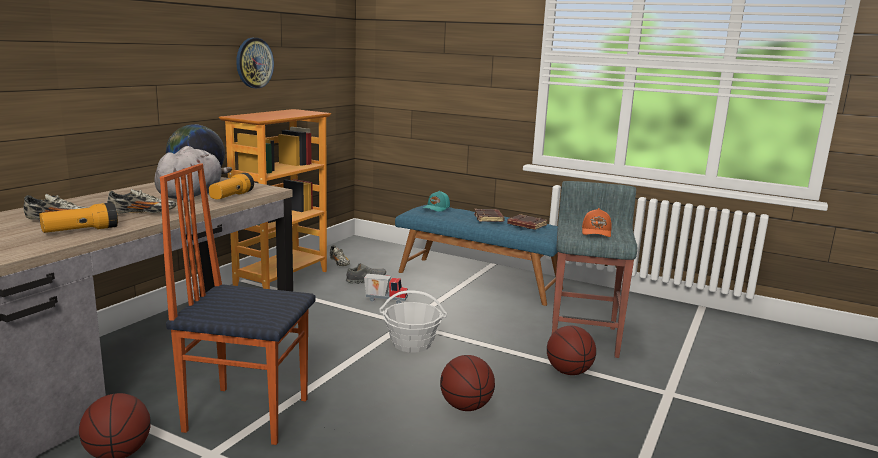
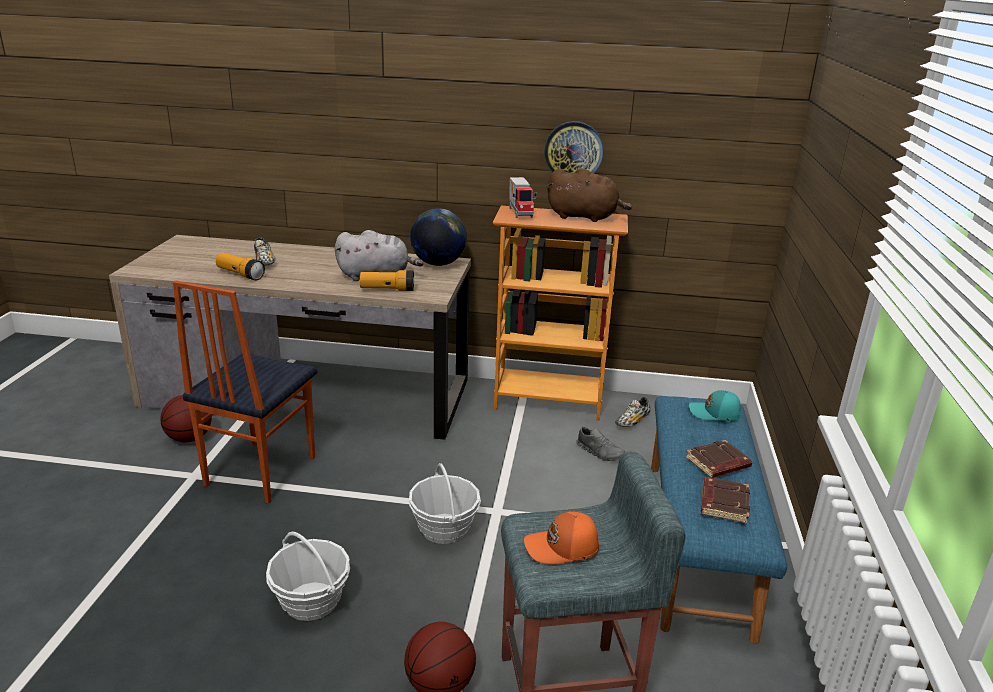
camera: 70 degrees right, 10 degrees up
shoe [107,189,176,214] -> none
chair [160,164,316,445] -> chair turned 150 degrees counterclockwise [173,280,317,504]
toy truck [364,274,408,304] -> toy truck moved to [509,177,536,218]
basketball [440,355,495,411] -> basket [266,532,350,621]
none -> brown plush toy [547,168,632,222]

